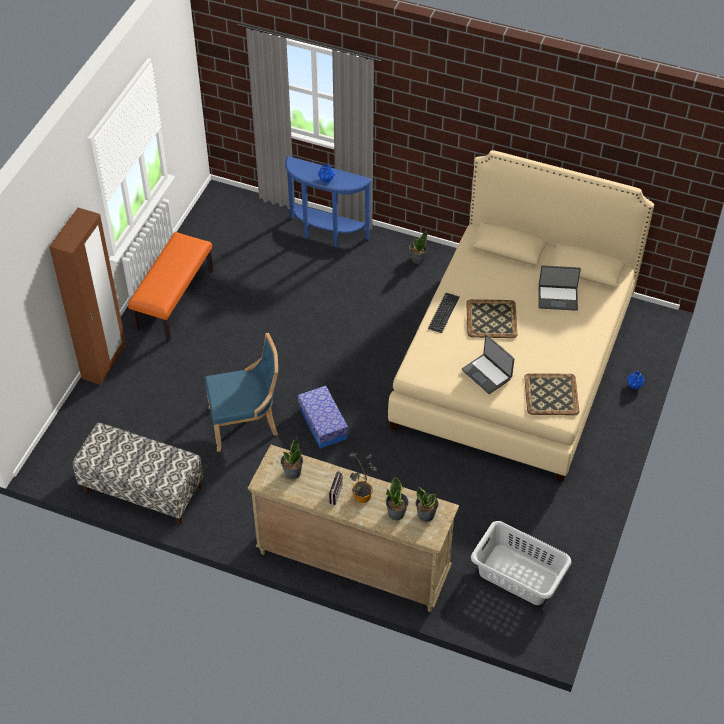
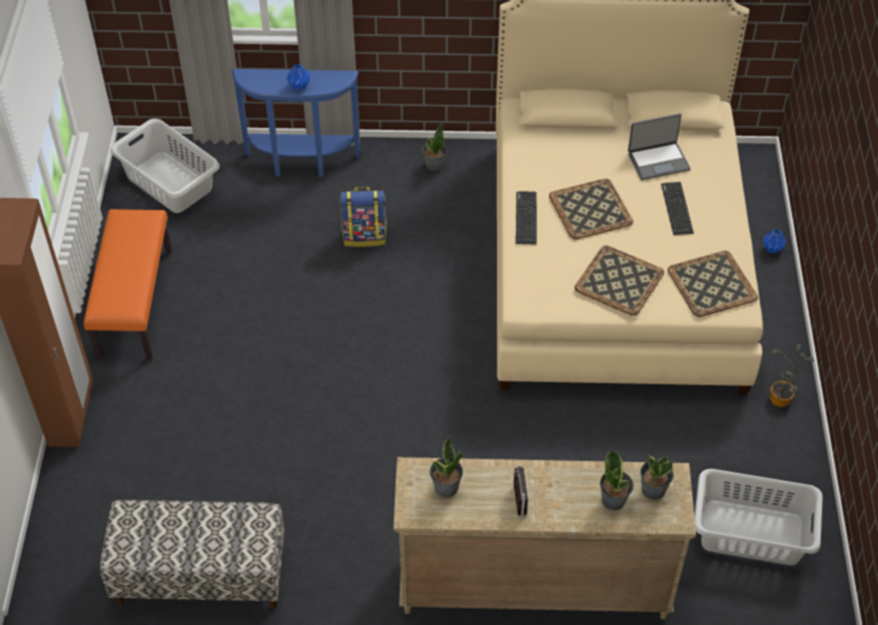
camera: 20 degrees left, 0 degrees up
blue chair [205,333,278,452] -> none
storage box [298,385,348,449] -> none
potted plant [349,453,377,503] -> potted plant moved to [770,344,814,407]
laptop [462,334,515,394] -> tray [575,245,664,316]
none -> grey laundry basket [110,119,220,213]
none -> backpack [340,187,386,247]
none -> keyboard [661,182,694,235]

